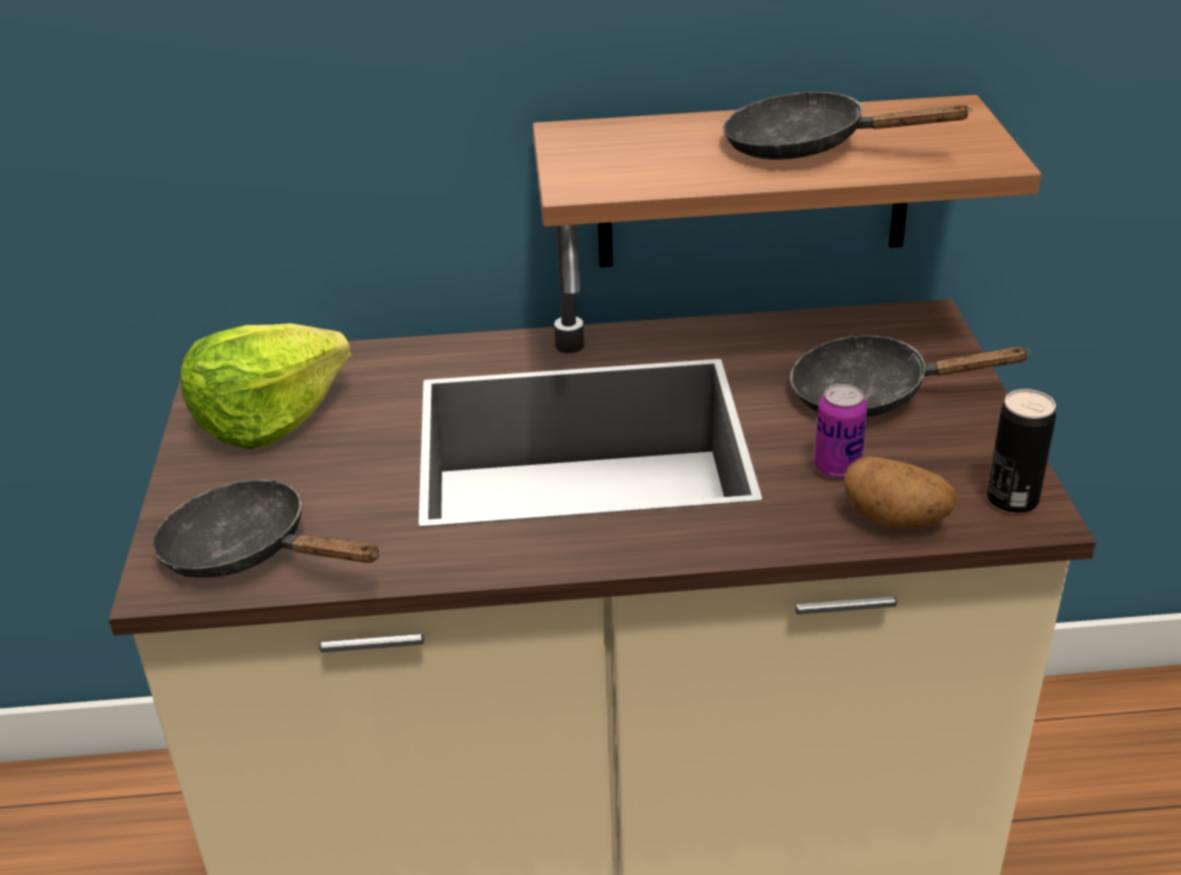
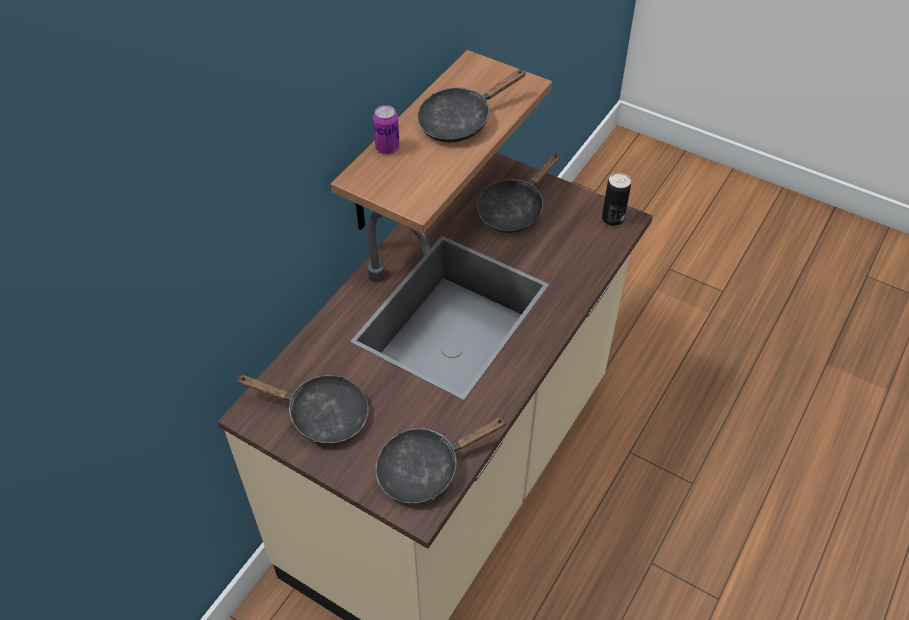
camera: 55 degrees left, 15 degrees up
lettuce [181,323,351,450] -> black frying pan [236,375,369,444]
can [814,384,867,479] -> can moved to [373,105,400,154]
potato [844,456,957,529] -> none

